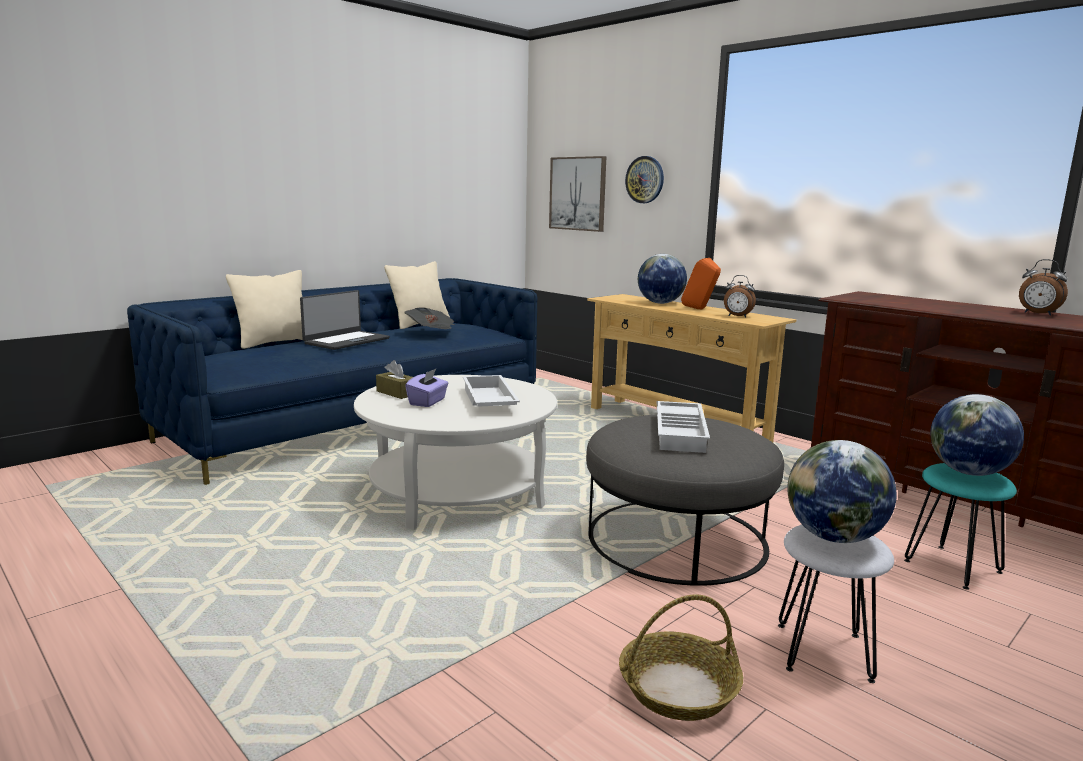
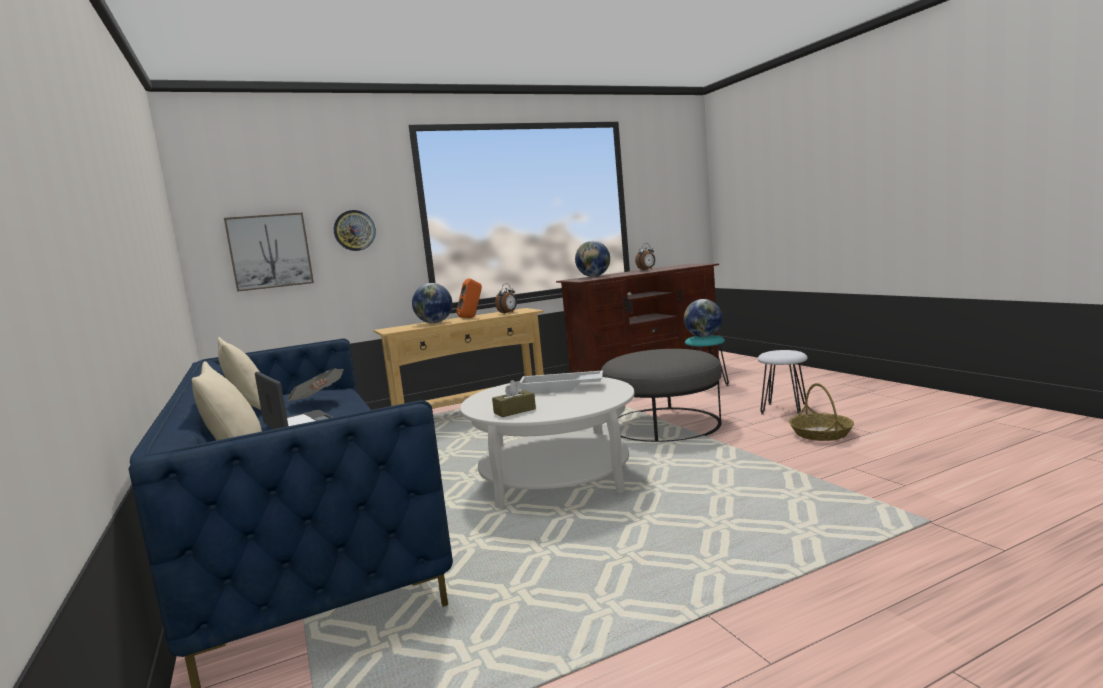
camera: 70 degrees left, 5 degrees down
purple tissue box [405,369,449,407] -> none
white tray [657,401,710,453] -> none
globe [787,440,897,543] -> globe moved to [575,241,610,277]

